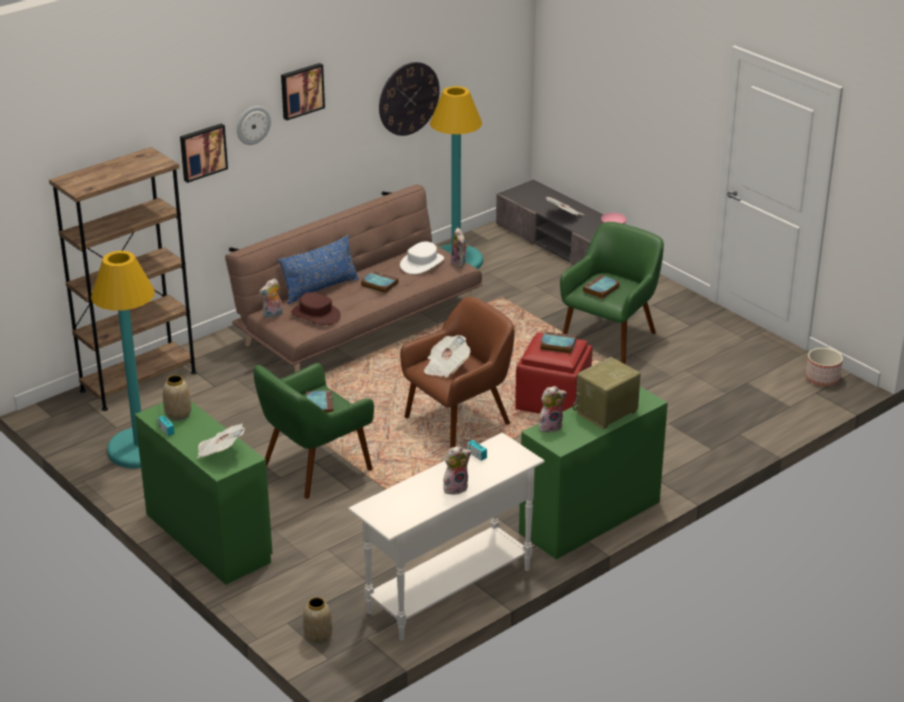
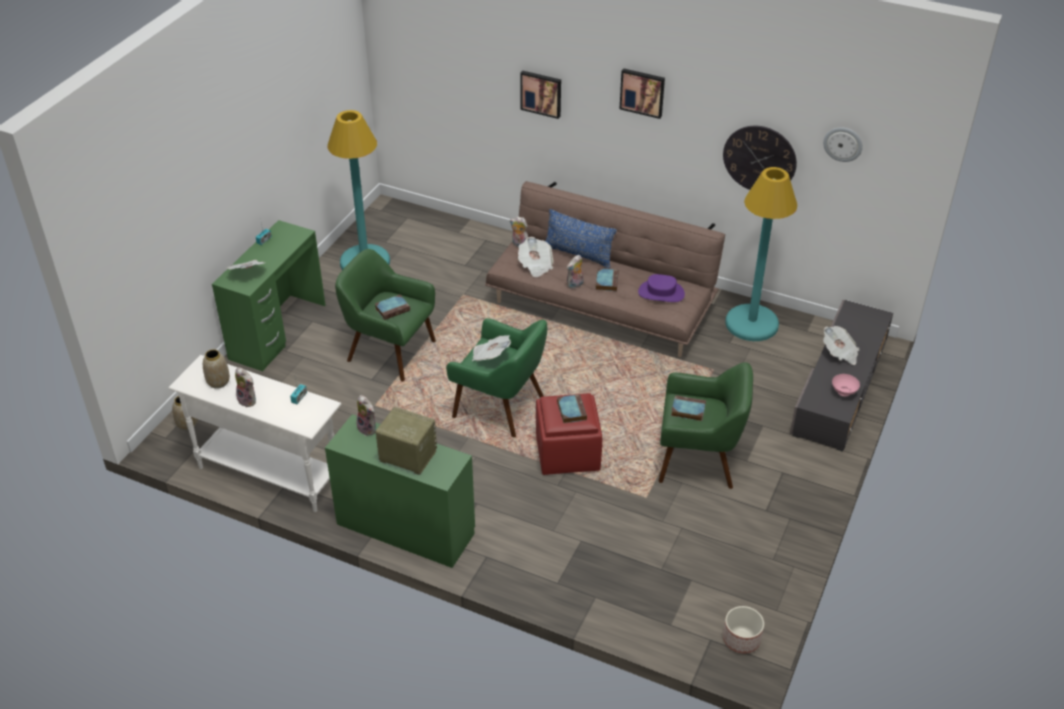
camera: 65 degrees right, 10 degrees up
brown bookcase [49,147,197,411] -> none
vase [163,375,191,421] -> vase moved to [203,349,230,389]
wall clock [237,106,271,145] -> wall clock moved to [823,127,863,162]
brown hat [291,292,341,325] -> newspaper [518,237,553,278]
white hat [400,241,444,274] -> purple hat [638,274,685,302]
brown armchair [400,297,514,448] -> green armchair [446,318,547,437]
plush toy [451,228,468,268] -> plush toy moved to [566,255,584,289]

